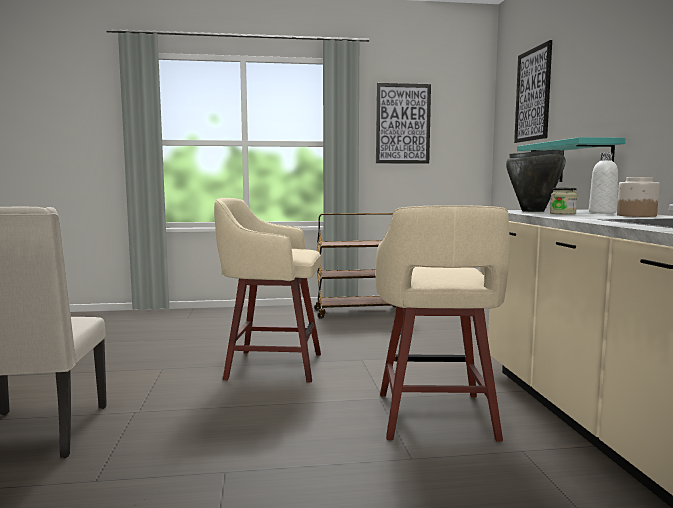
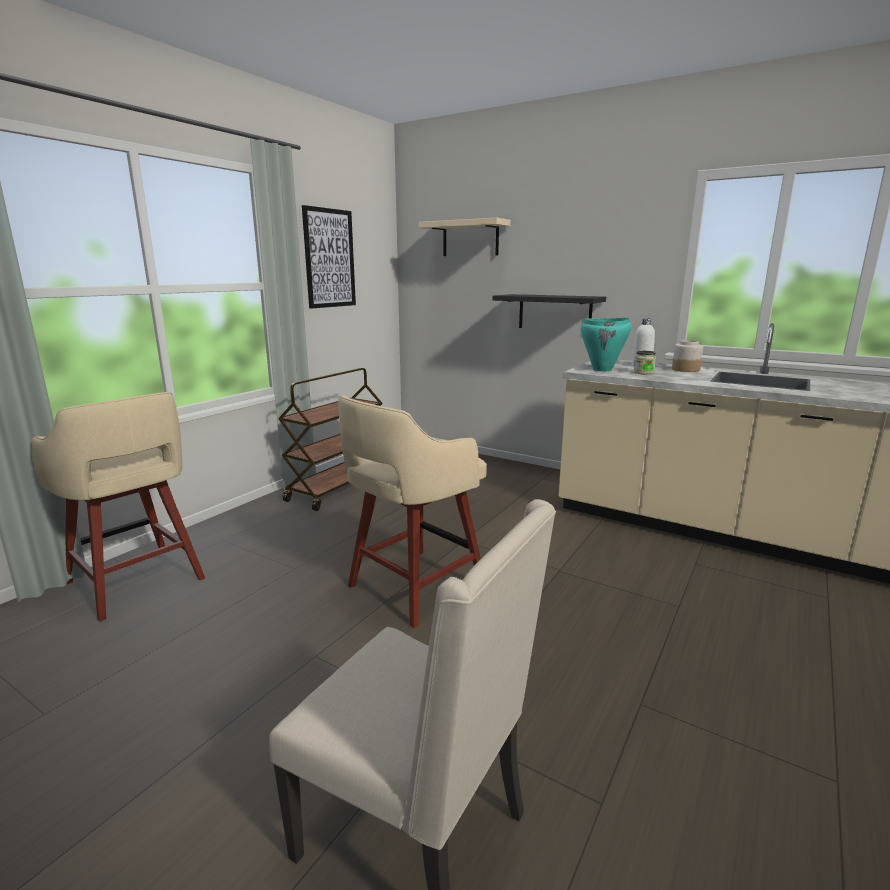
camera: 50 degrees left, 10 degrees up
beige stool [375,205,510,442] -> beige stool moved to [31,392,205,622]
black cooking pot [506,150,566,212] -> turquoise cooking pot [580,318,632,371]
picture [514,40,552,143] -> beige shelf [419,218,510,256]
turquoise shelf [517,137,626,182] -> black shelf [493,294,606,328]

